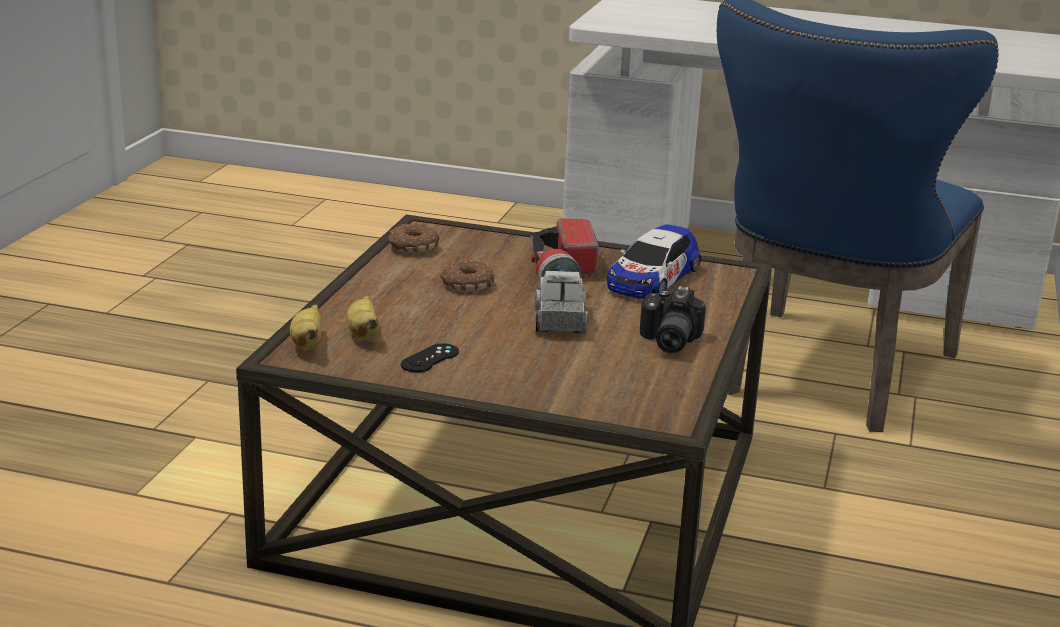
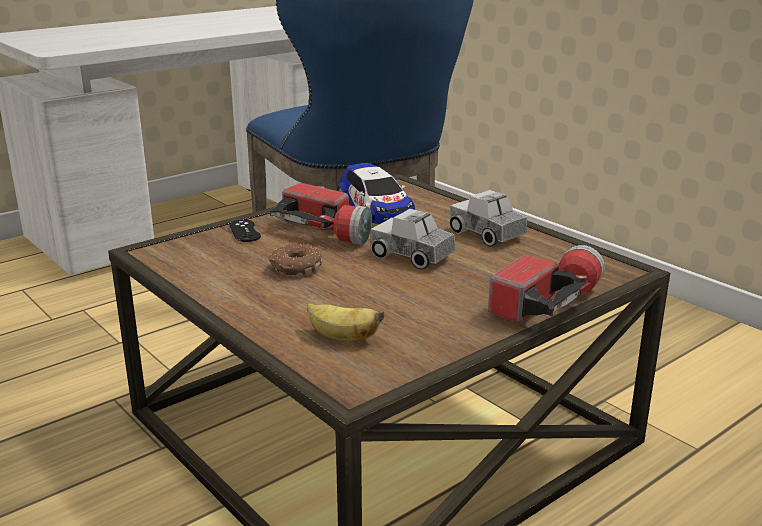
camera: 55 degrees left, 0 degrees up
banana [290,305,322,350] -> none
donut [388,223,439,253] -> none
black game controller [401,343,459,372] -> black game controller moved to [230,220,261,242]
camera [640,286,706,354] -> toy truck [449,190,527,247]
none -> flashlight [488,245,605,324]

